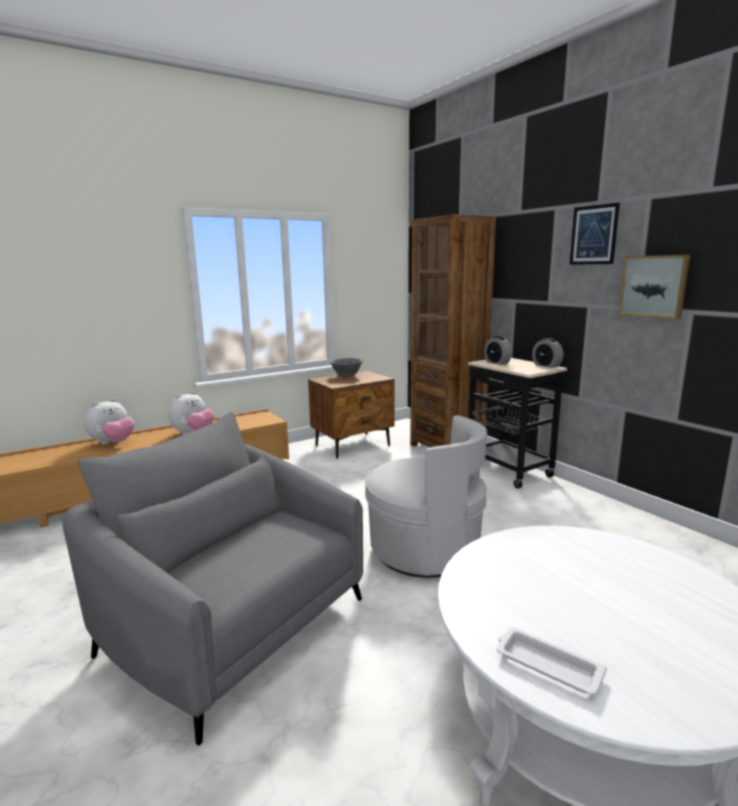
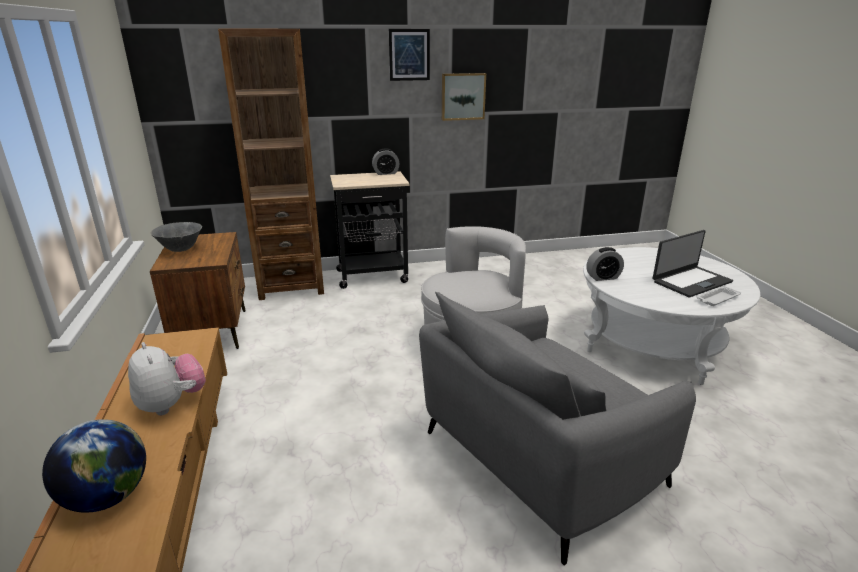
camera: 70 degrees left, 10 degrees up
plush toy [84,398,134,445] -> globe [42,419,146,513]
alarm clock [484,336,512,365] -> alarm clock moved to [586,247,624,281]
none -> laptop [653,230,733,297]

